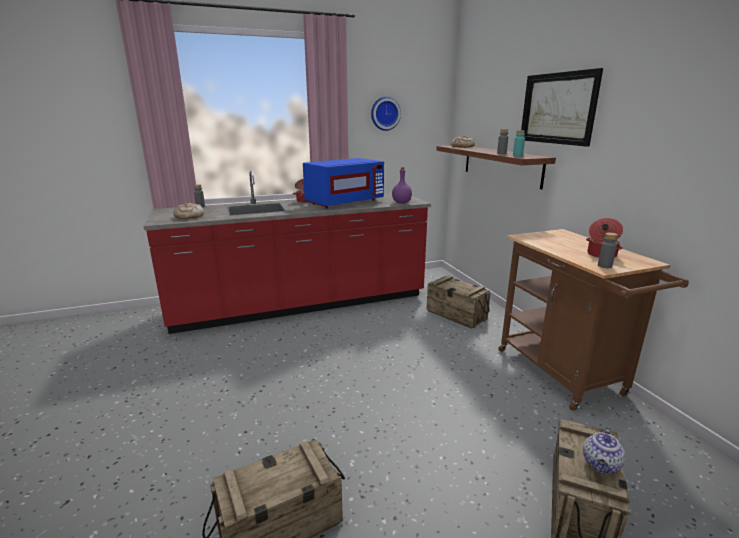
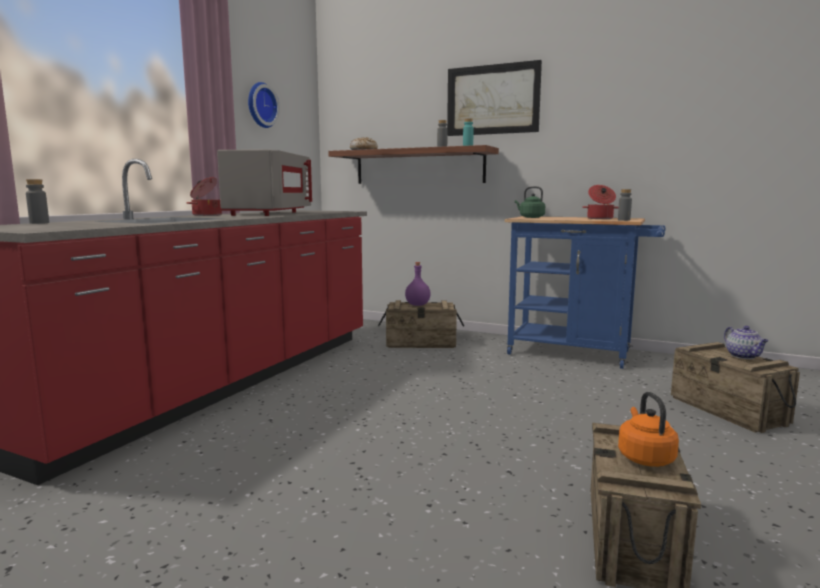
camera: 45 degrees left, 10 degrees down
bread [173,203,204,219] -> none
blue microwave [303,158,384,208] -> grey microwave [217,149,312,216]
purple bottle [392,167,412,203] -> purple bottle moved to [405,262,431,306]
brown cart [498,229,689,411] -> blue cart [505,216,666,369]
none -> green kettle [515,186,545,218]
none -> orange kettle [618,392,679,467]

